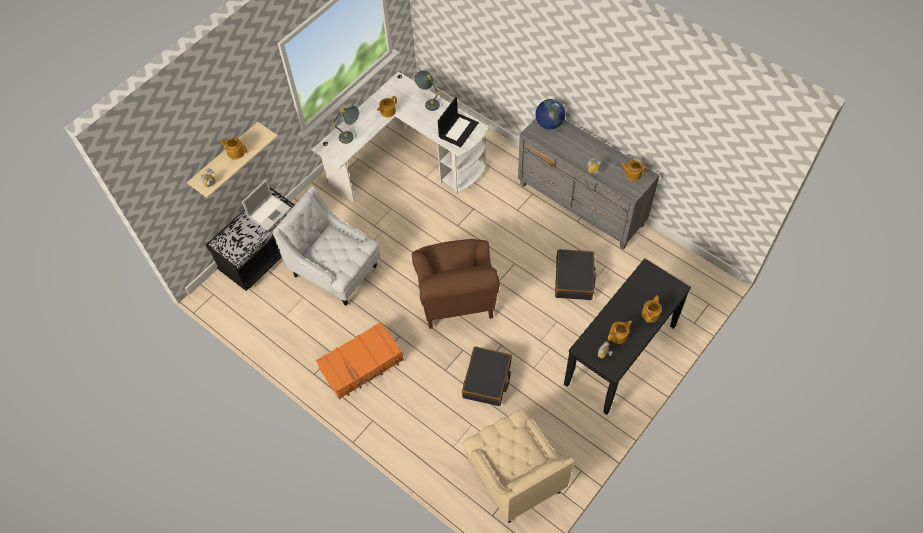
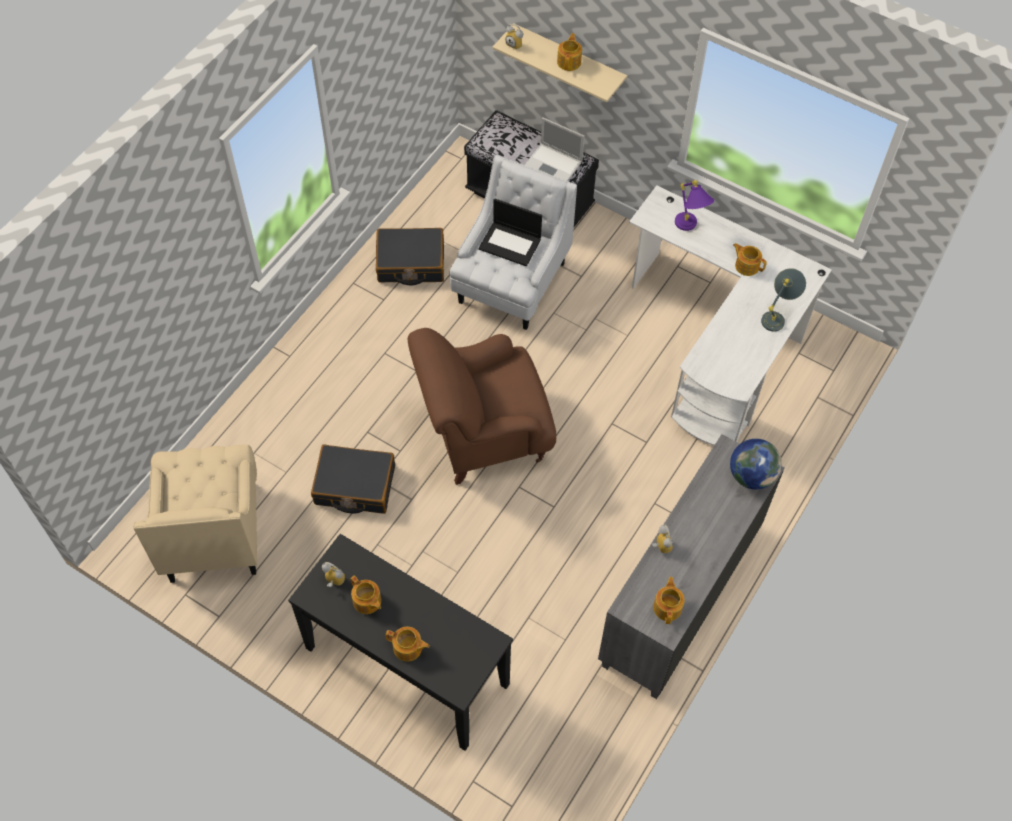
camera: 80 degrees right, 0 degrees up
orange suitcase [316,322,404,399] -> none
grey table lamp [331,106,359,144] -> purple table lamp [675,180,714,231]
laptop [438,97,479,147] -> laptop moved to [479,198,542,266]
beige armchair [463,408,574,523] -> beige armchair turned 60 degrees counterclockwise [133,444,258,583]
black suitcase [555,249,597,300] -> black suitcase moved to [376,228,444,285]

